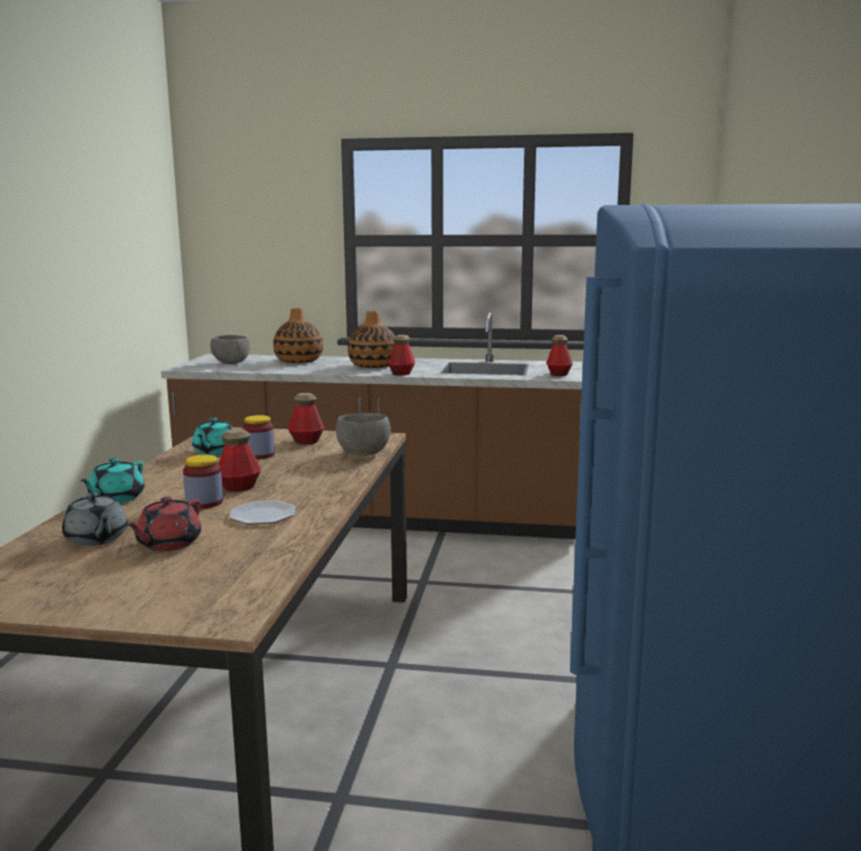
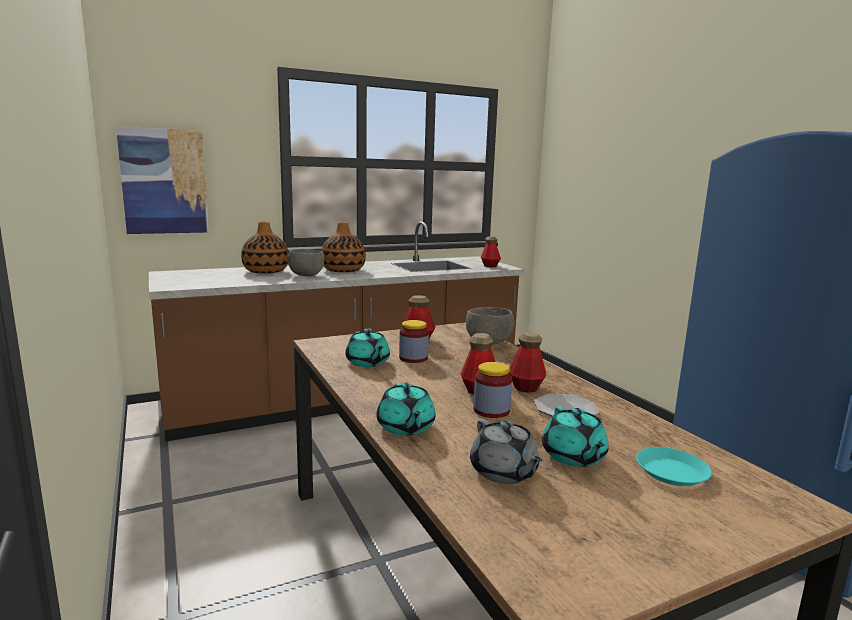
camera: 35 degrees left, 0 degrees up
grey teapot [62,492,128,546] -> grey teapot turned 45 degrees clockwise [470,419,542,484]
red teapot [127,497,201,551] -> turquoise teapot [542,406,609,467]
grey bowl [210,335,250,364] -> grey bowl moved to [288,249,324,277]
bottle [388,335,415,376] -> bottle moved to [509,331,546,393]
none -> picture [116,126,209,234]
none -> turquoise plate [636,447,712,486]

